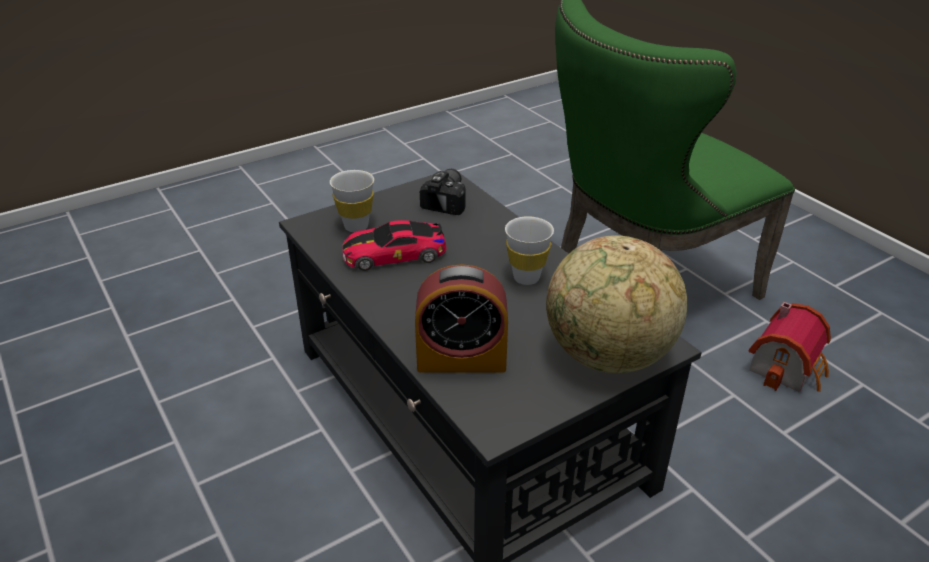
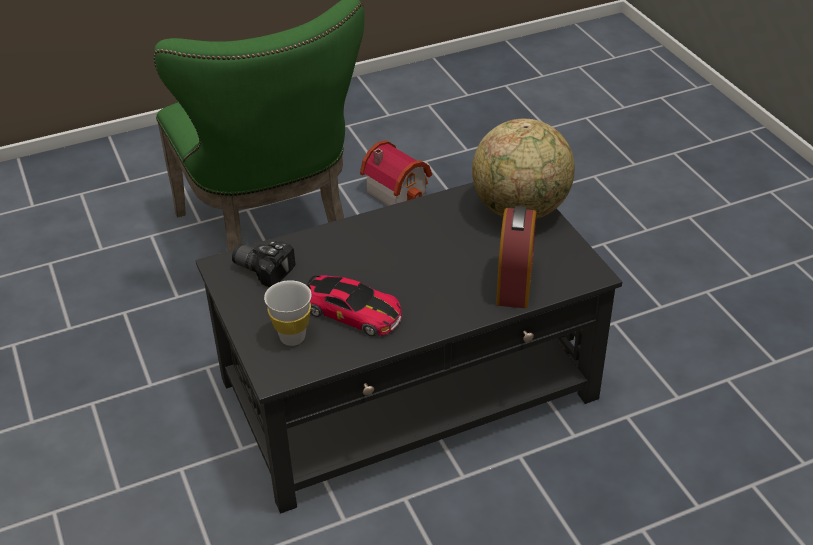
camera: 80 degrees left, 5 degrees up
toy car [342,220,447,271] -> toy car turned 60 degrees counterclockwise [307,275,402,337]
white cup [505,216,554,285] -> none

